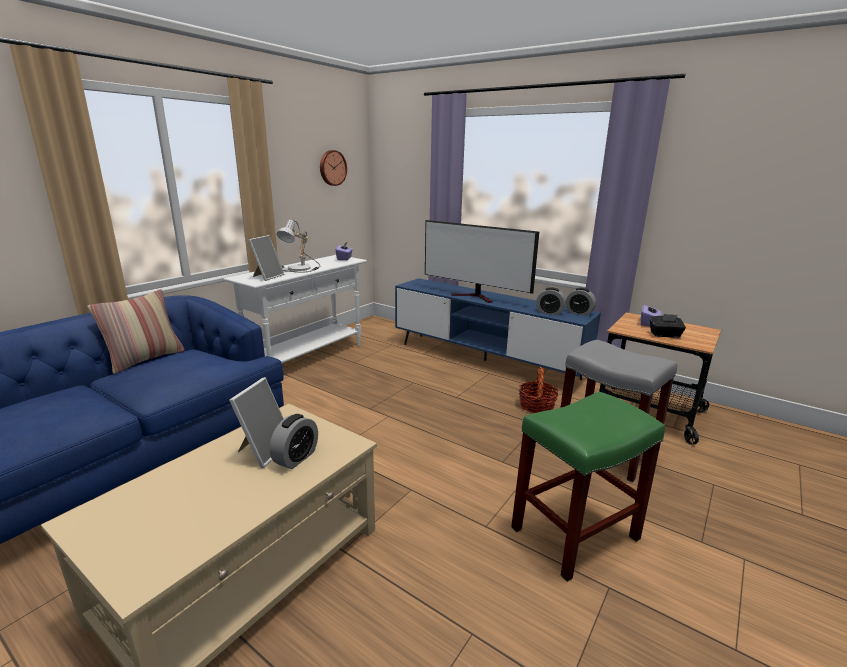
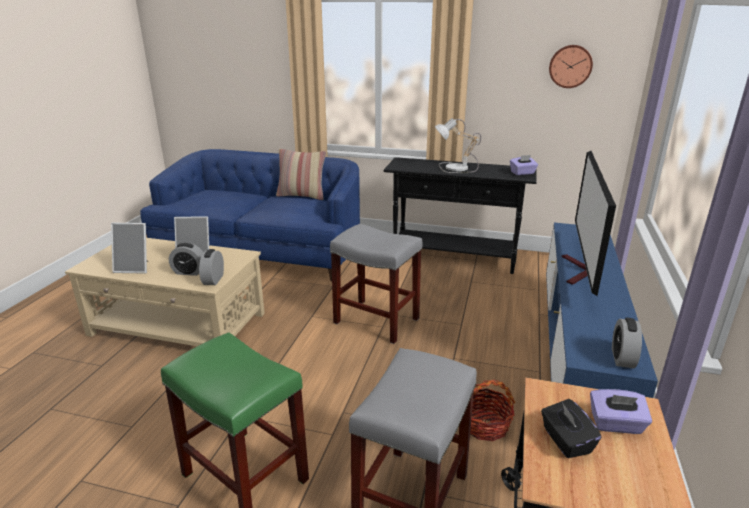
camera: 70 degrees right, 5 degrees up
white console table [223,255,367,363] -> black console table [383,157,537,274]
picture frame [248,235,284,281] -> picture frame moved to [111,223,148,274]
alarm clock [536,287,566,315] -> alarm clock moved to [199,249,224,285]
none -> grey stool [330,224,423,344]

